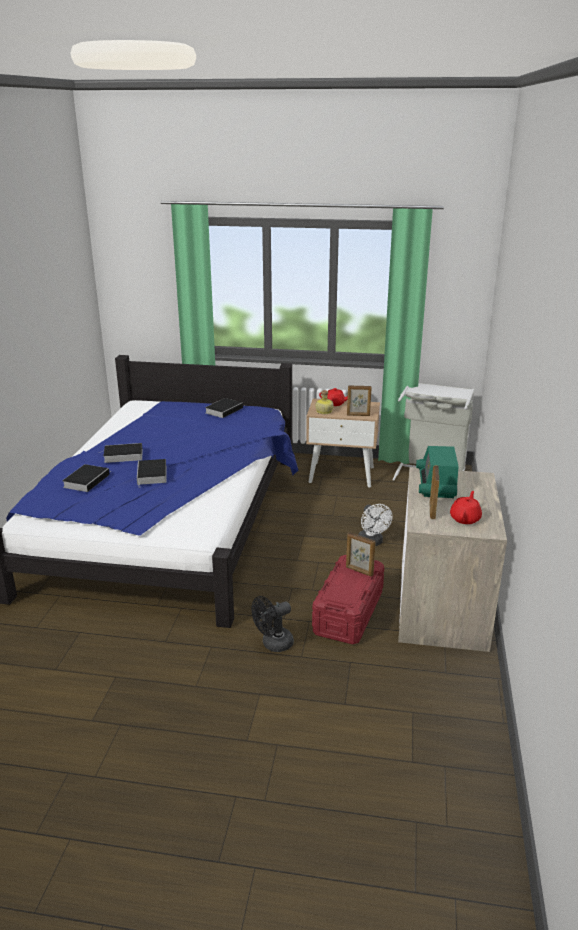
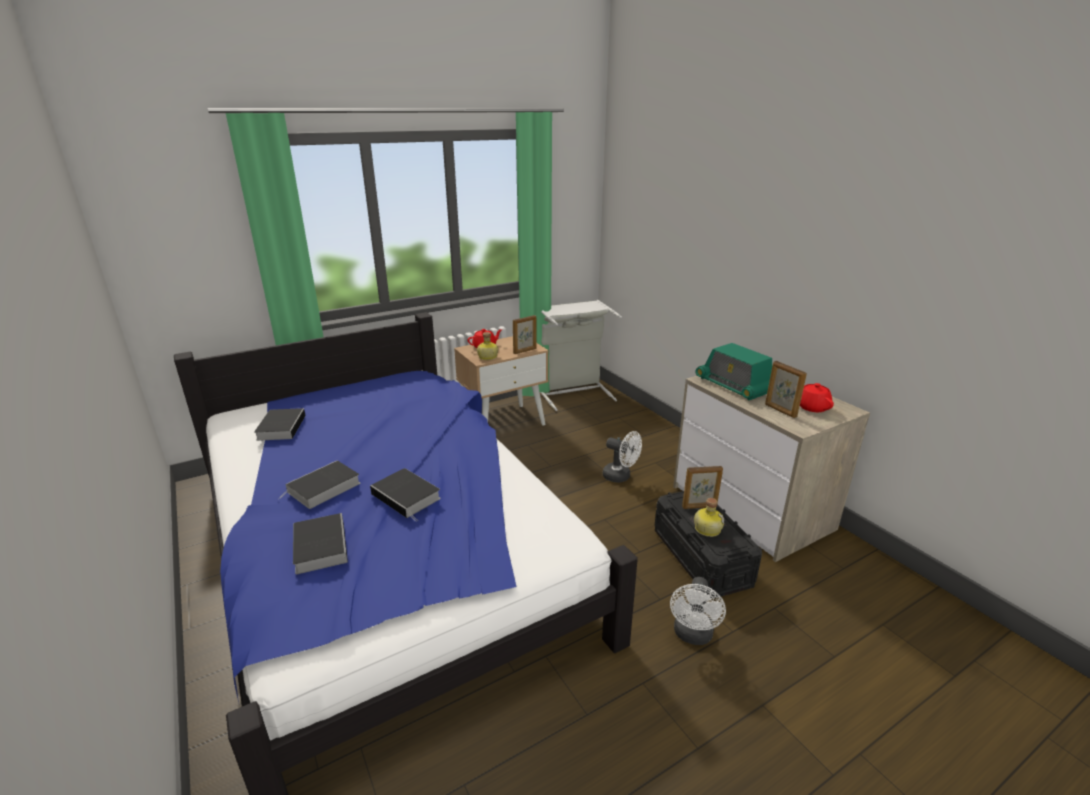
camera: 40 degrees left, 0 degrees up
book [205,398,243,418] -> book moved to [254,408,306,441]
black fan [251,596,294,652] -> white fan [670,577,726,645]
red storage box [312,555,384,644] -> black storage box [655,491,762,598]
none -> bottle [694,498,724,537]

